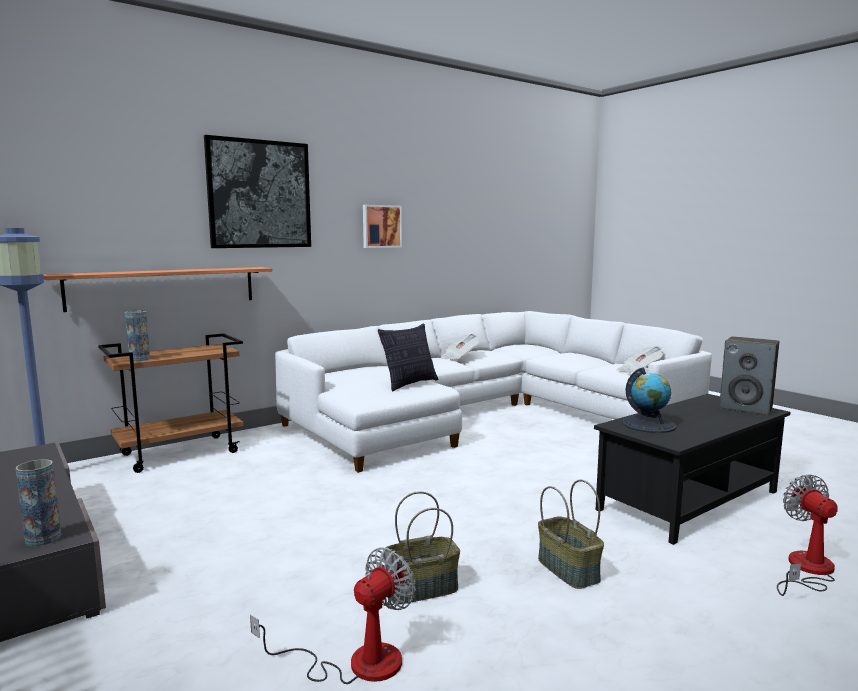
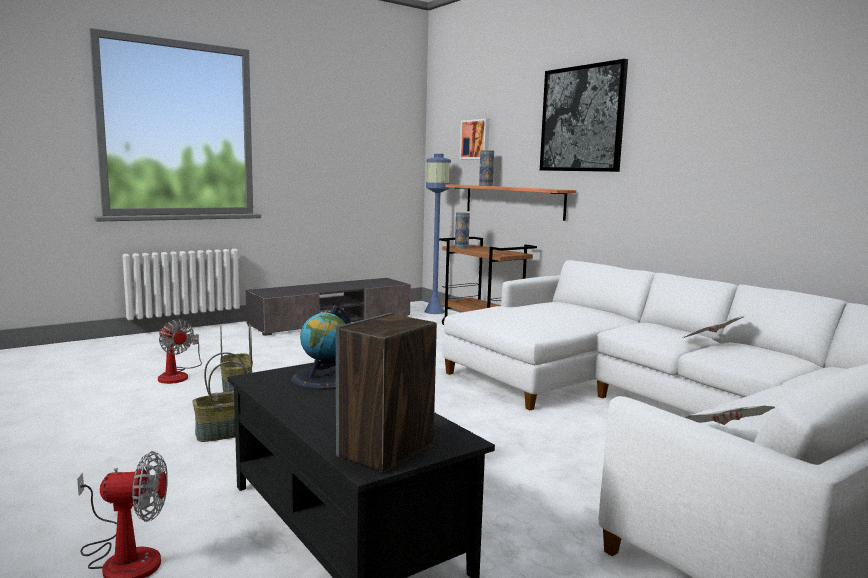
camera: 90 degrees right, 0 degrees up
vase [15,459,61,546] -> vase moved to [479,150,494,186]
picture [363,205,402,248] -> picture moved to [460,119,490,159]
pillow [378,324,438,391] -> none

